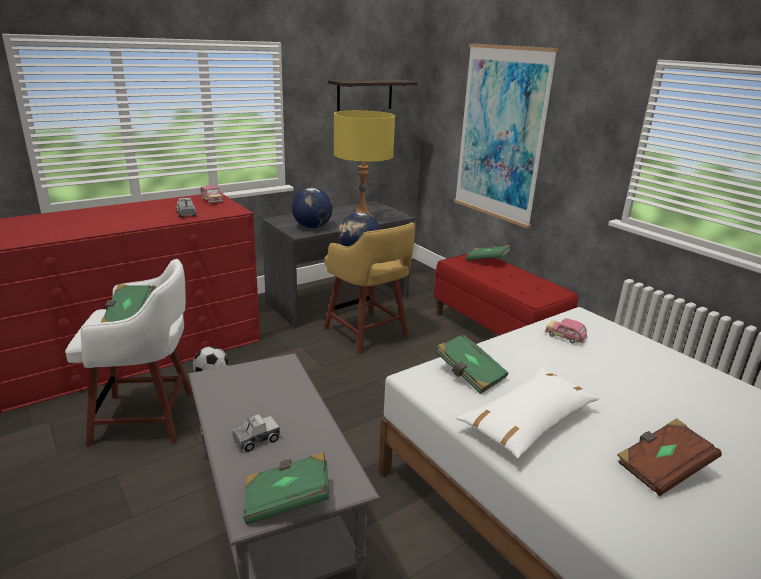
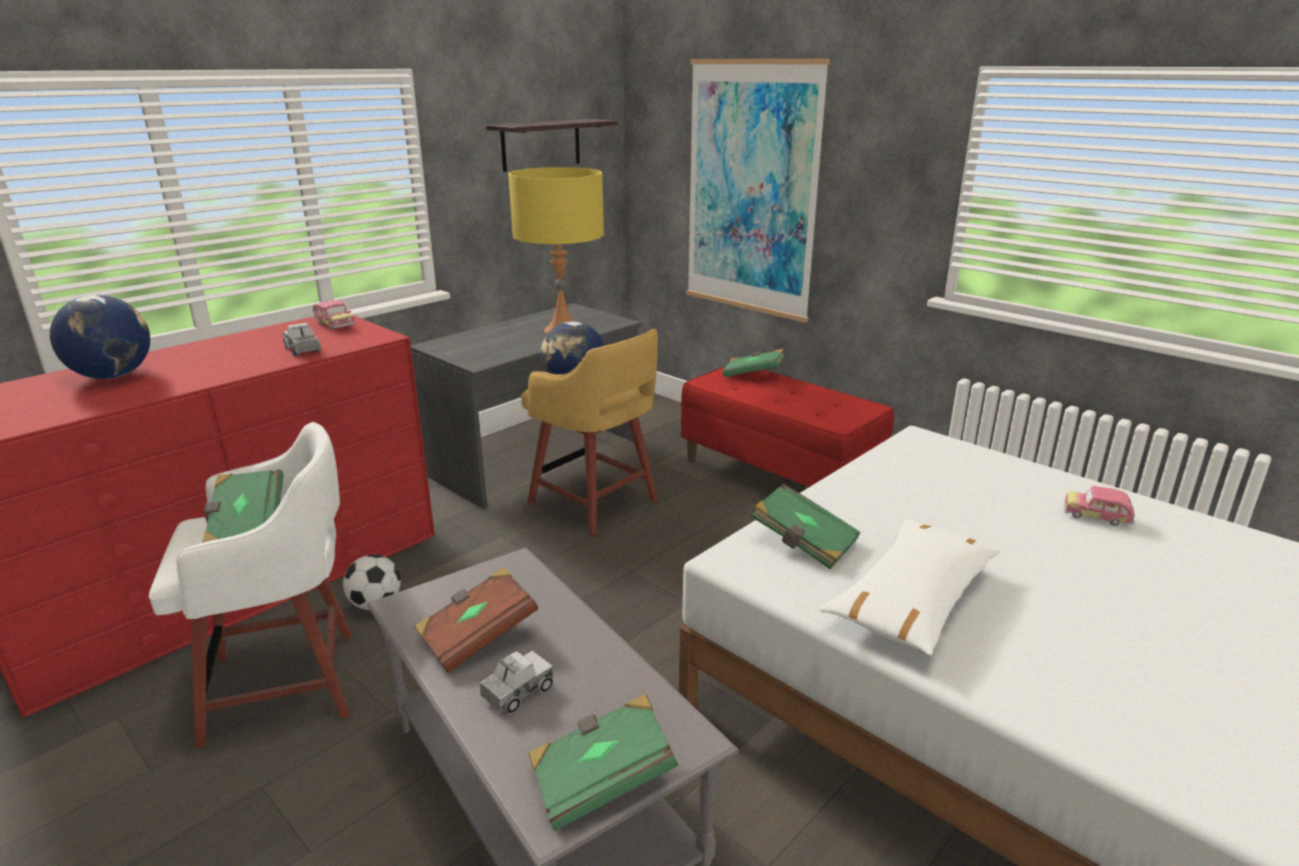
camera: 10 degrees left, 0 degrees up
globe [292,188,333,228] -> globe moved to [50,295,150,379]
toy car [545,318,588,344] -> toy car moved to [1064,486,1135,526]
brown book [617,418,722,496] -> brown book moved to [414,567,538,673]

